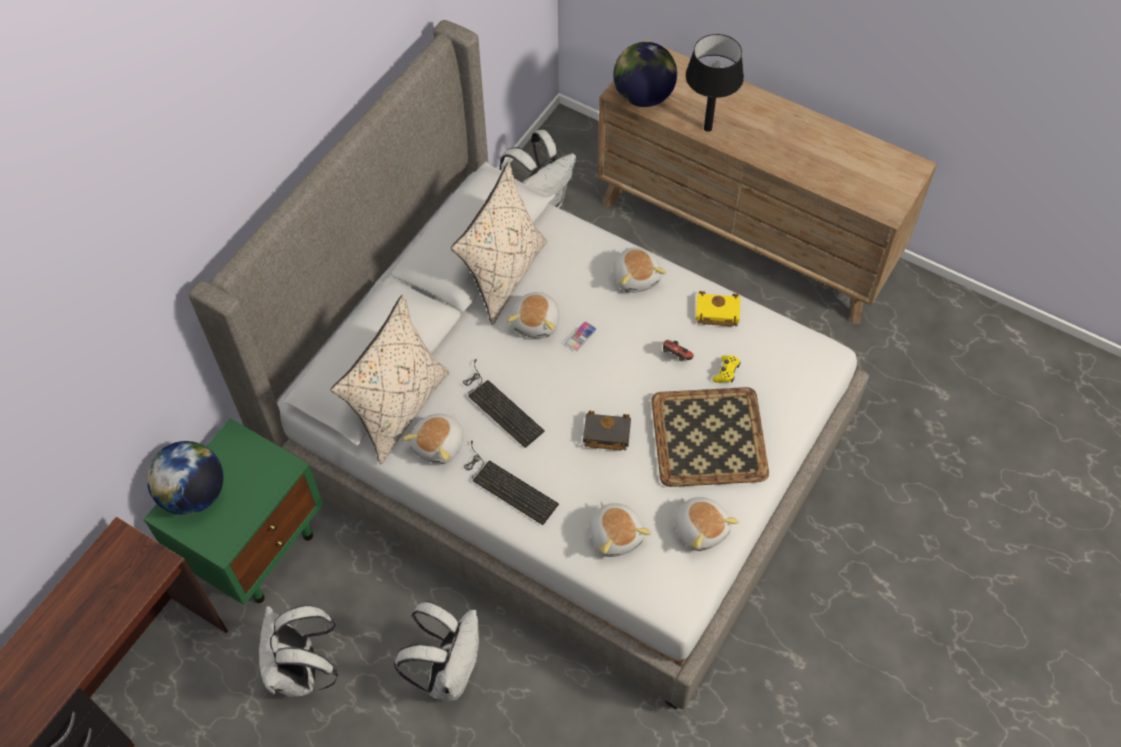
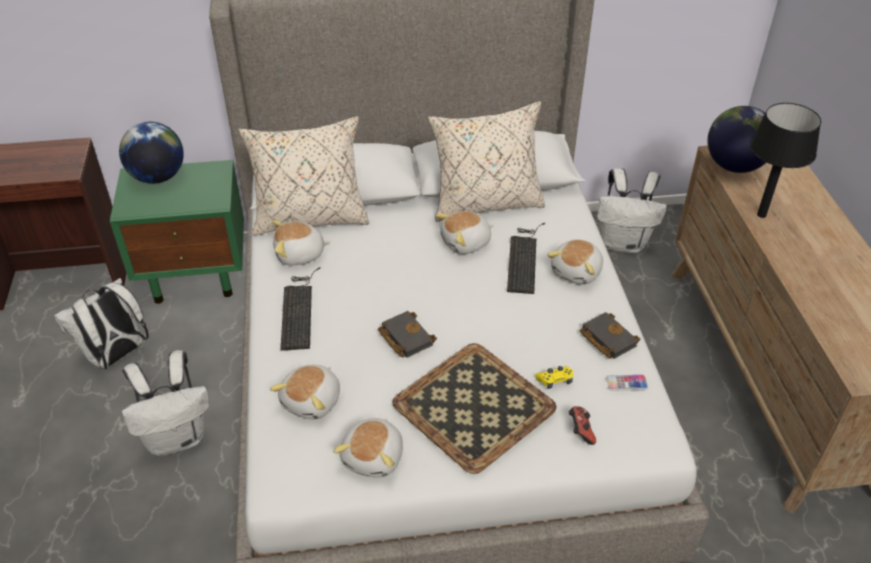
camera: 50 degrees right, 15 degrees down
keyboard [463,359,545,448] -> keyboard moved to [507,223,545,294]
phone [565,321,597,351] -> phone moved to [606,375,648,391]
game controller [663,340,694,361] -> game controller moved to [569,406,596,445]
yellow book [696,291,740,326] -> black book [580,312,640,359]

